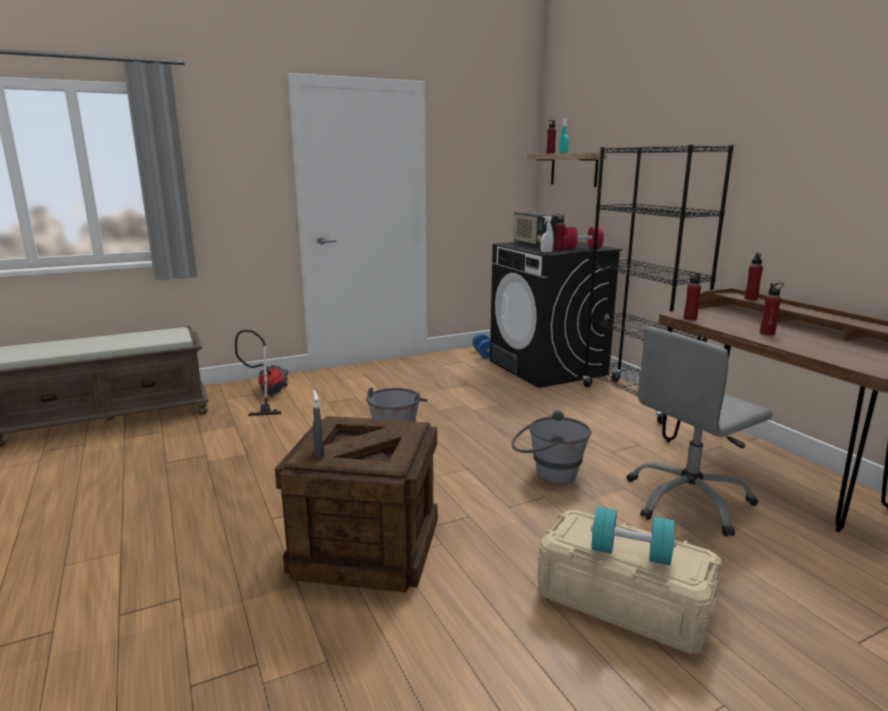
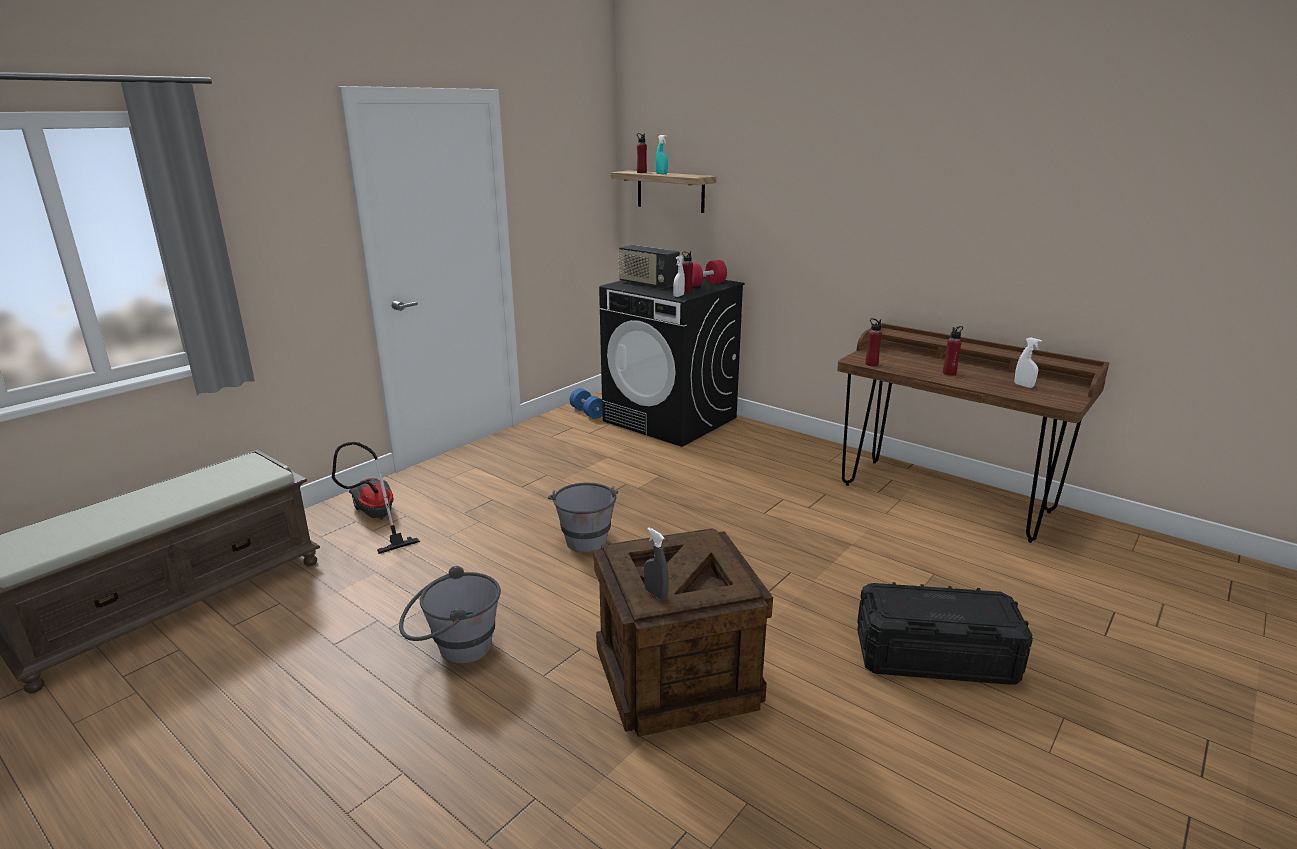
camera: 25 degrees left, 5 degrees up
grey bucket [511,410,591,484] -> grey bucket moved to [399,566,501,664]
beige storage box [537,510,722,654] -> black storage box [857,582,1033,685]
black bookcase [583,145,734,424] -> none
turquoise dumbbell [591,506,676,565] -> none
grey office chair [627,327,773,537] -> none
red bottle [745,253,763,300] -> none
none -> white spray bottle [1014,337,1042,388]

